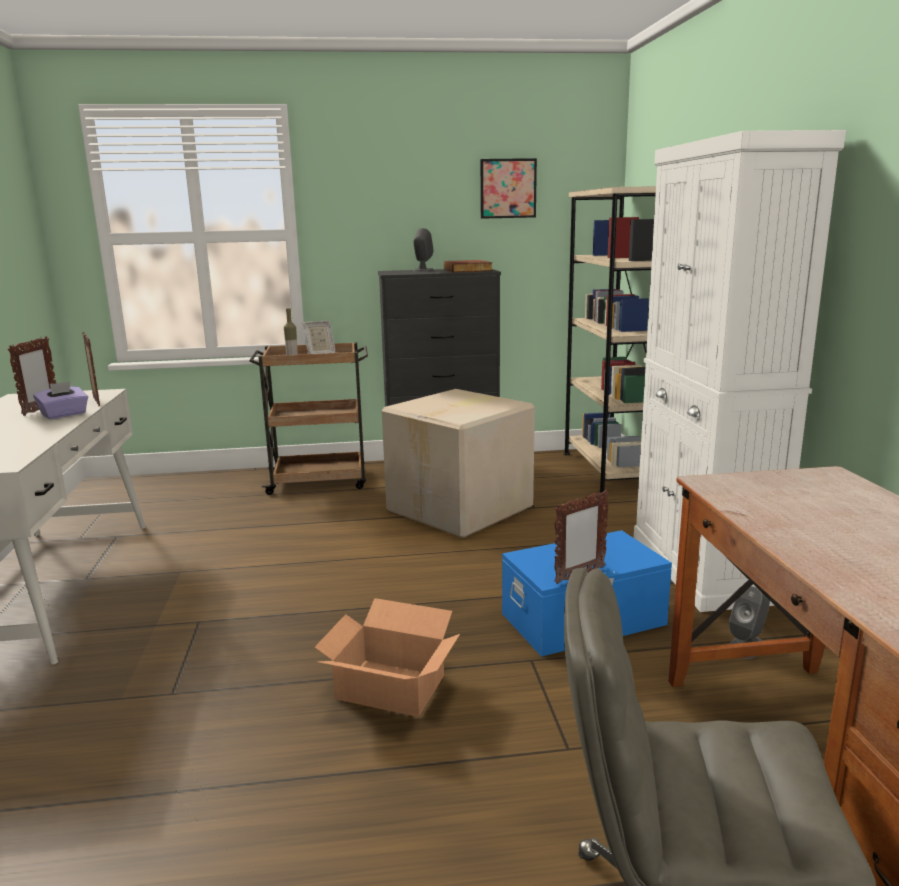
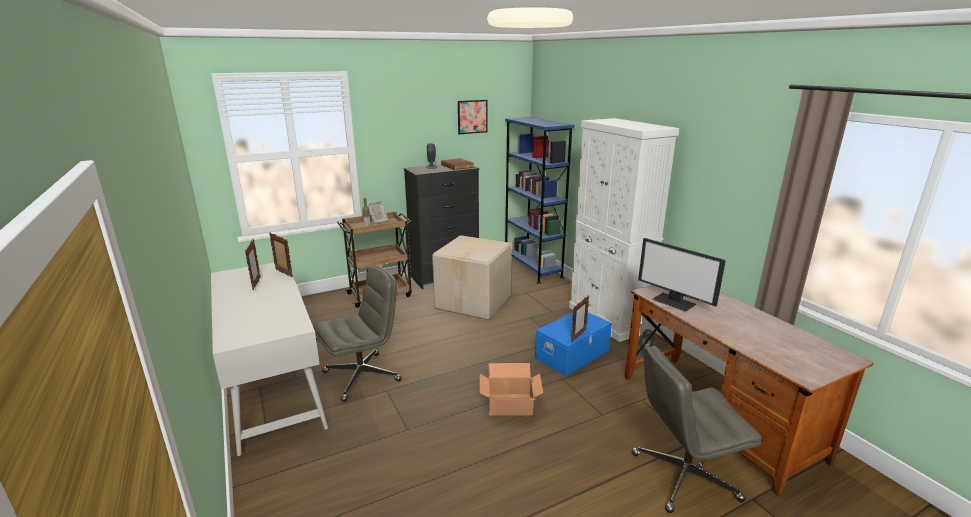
camera: 20 degrees left, 5 degrees up
purple tissue box [33,381,88,419] -> none
beige bookcase [563,186,656,493] -> blue bookcase [505,117,575,284]
none -> grey office chair [314,265,402,402]
none -> monitor [638,238,726,312]

